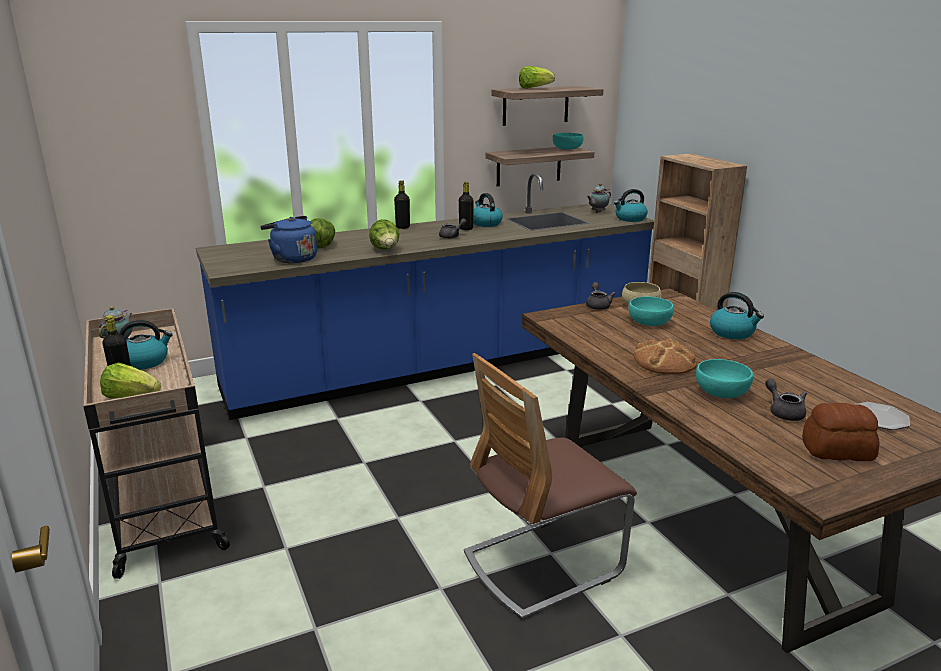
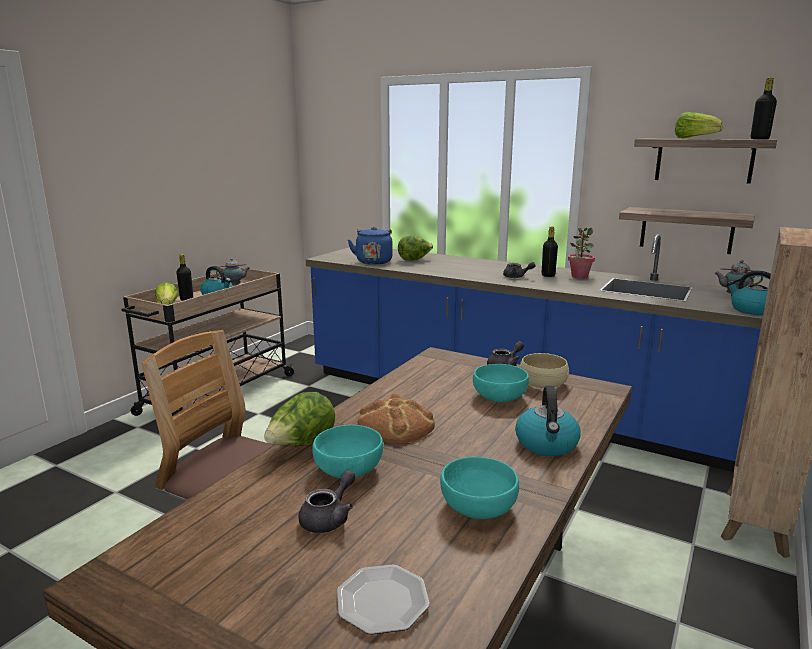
camera: 55 degrees right, 5 degrees down
lettuce [369,219,399,250] -> lettuce moved to [264,392,335,446]
black bottle [394,180,410,229] -> black bottle moved to [751,78,777,139]
kettle [473,193,503,227] -> potted plant [568,228,595,279]
turquoise bowl [553,133,584,149] -> turquoise bowl moved to [440,457,519,519]
bread [802,403,879,461] -> none

